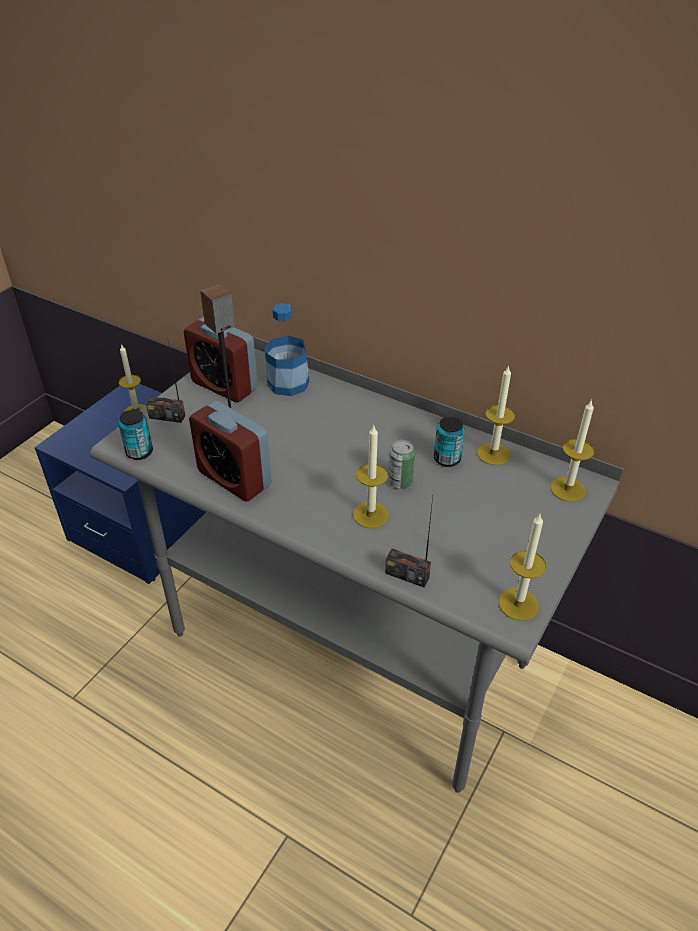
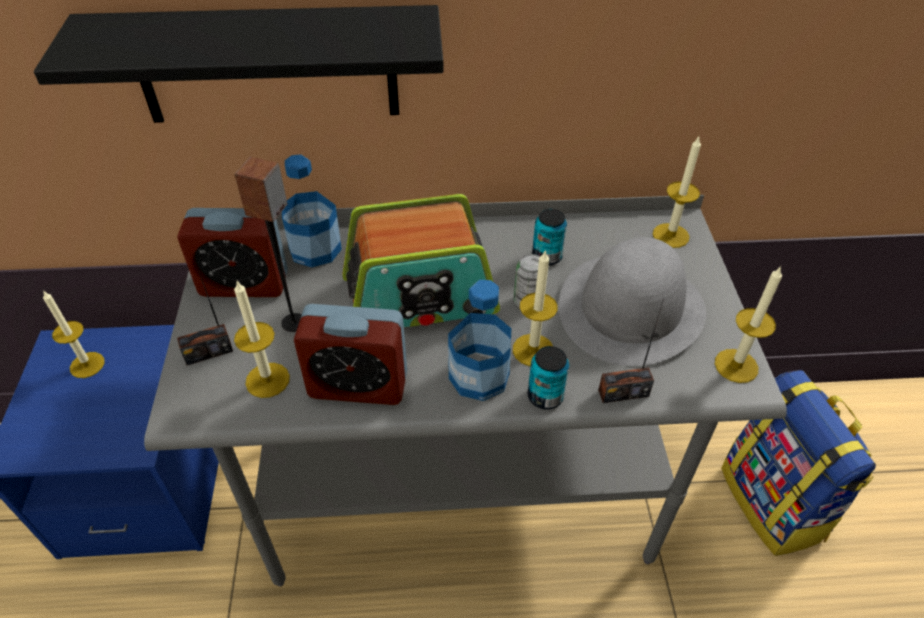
camera: 35 degrees left, 5 degrees up
can [119,410,153,460] -> can moved to [528,346,569,409]
candle [477,365,515,465] -> candle moved to [234,281,290,398]
none -> black shelf [34,5,444,123]
none -> radio [342,194,500,328]
none -> bottle [448,280,511,401]
none -> grey hat [559,237,706,366]
none -> backpack [721,370,876,556]

